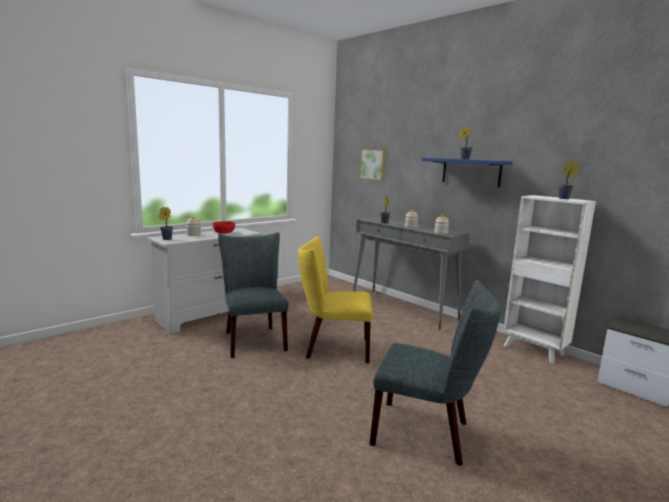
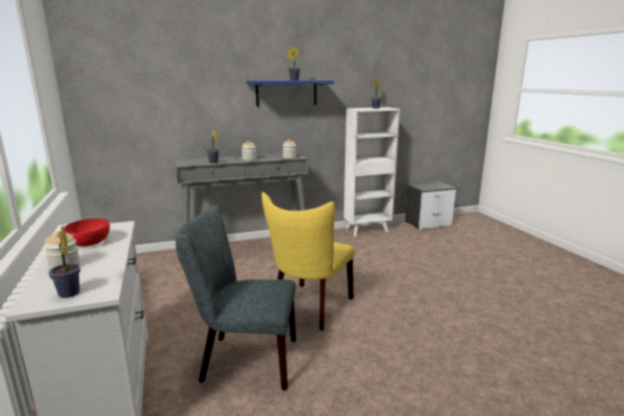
camera: 65 degrees left, 5 degrees up
picture [359,149,386,180] -> none
grey chair [370,280,501,466] -> none

